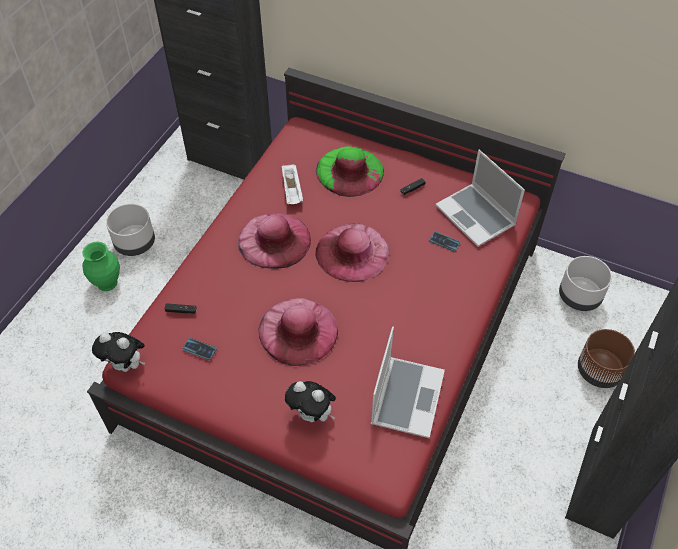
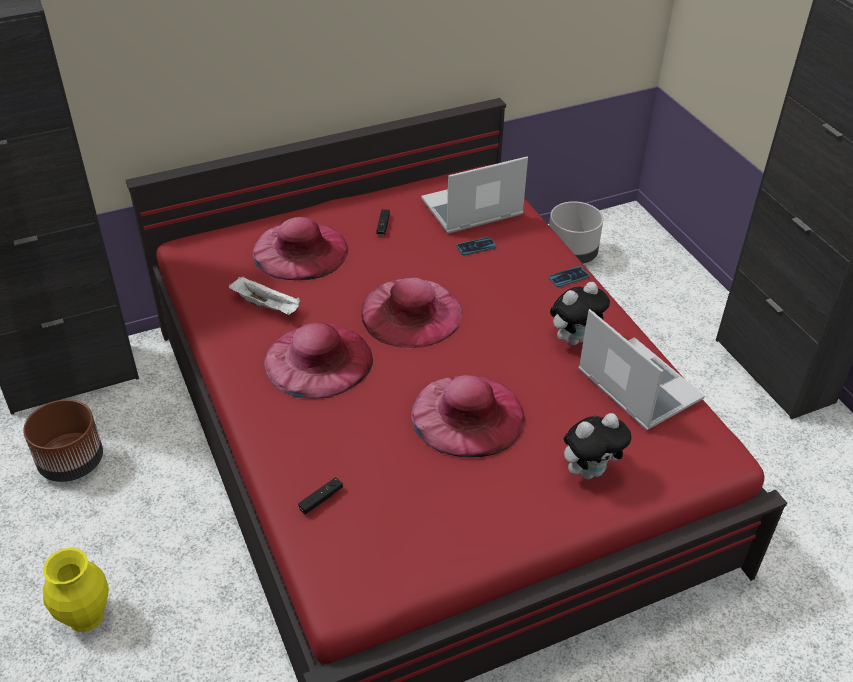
camera: 50 degrees left, 10 degrees down
green vase [82,241,120,291] -> yellow vase [43,548,109,632]
plush toy [92,332,145,372] -> plush toy moved to [550,282,610,345]
grey planter [106,204,155,256] -> none
phone [182,338,217,360] -> phone moved to [549,266,589,287]
green hat [316,146,384,197] -> pink hat [253,217,348,280]
laptop [435,150,525,247] -> laptop turned 150 degrees clockwise [421,156,528,233]
brown planter [578,329,635,388] -> brown planter moved to [23,400,103,482]

